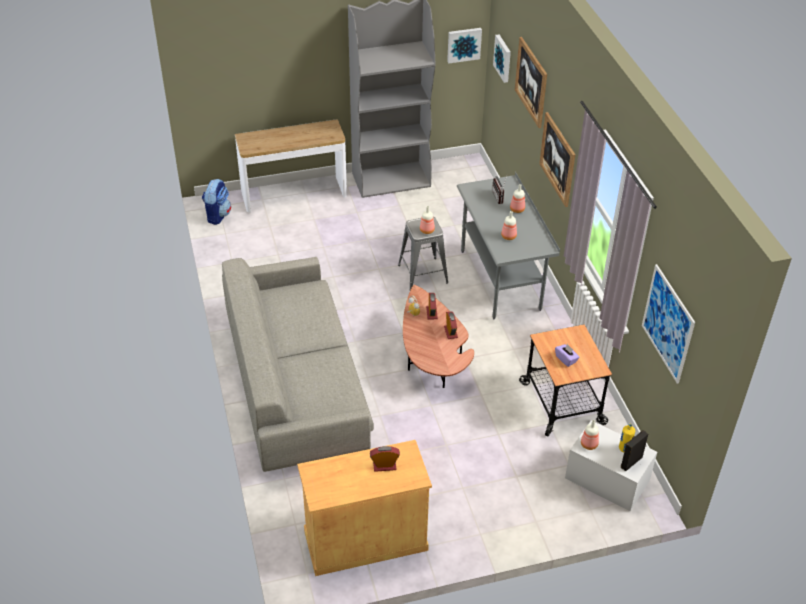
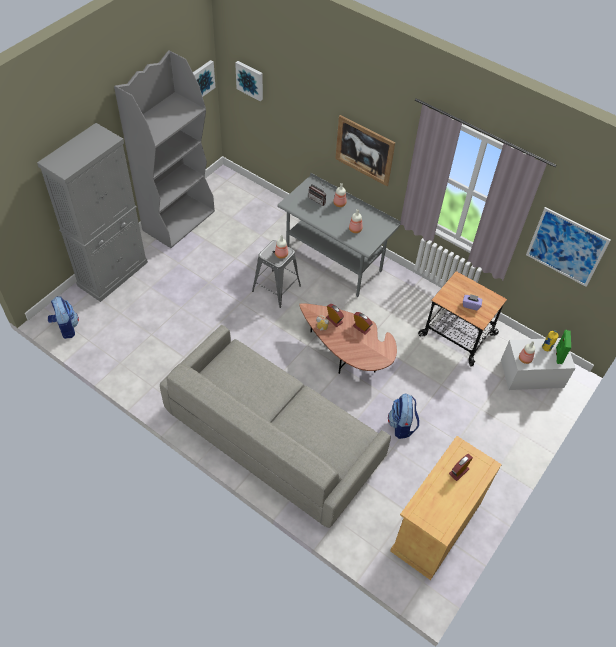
camera: 40 degrees left, 10 degrees up
console table [235,119,347,213] -> grey cabinet [37,123,148,302]
picture [515,37,547,128] -> none
black speaker [621,430,648,471] -> green speaker [556,330,571,364]
none -> backpack [388,394,419,439]

